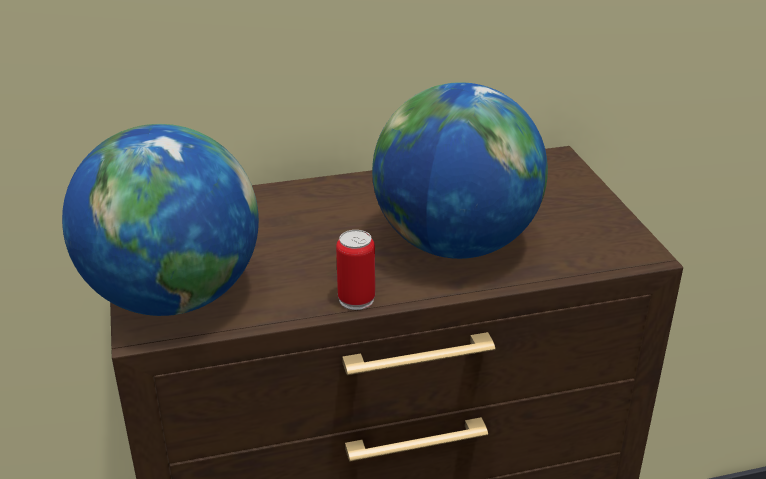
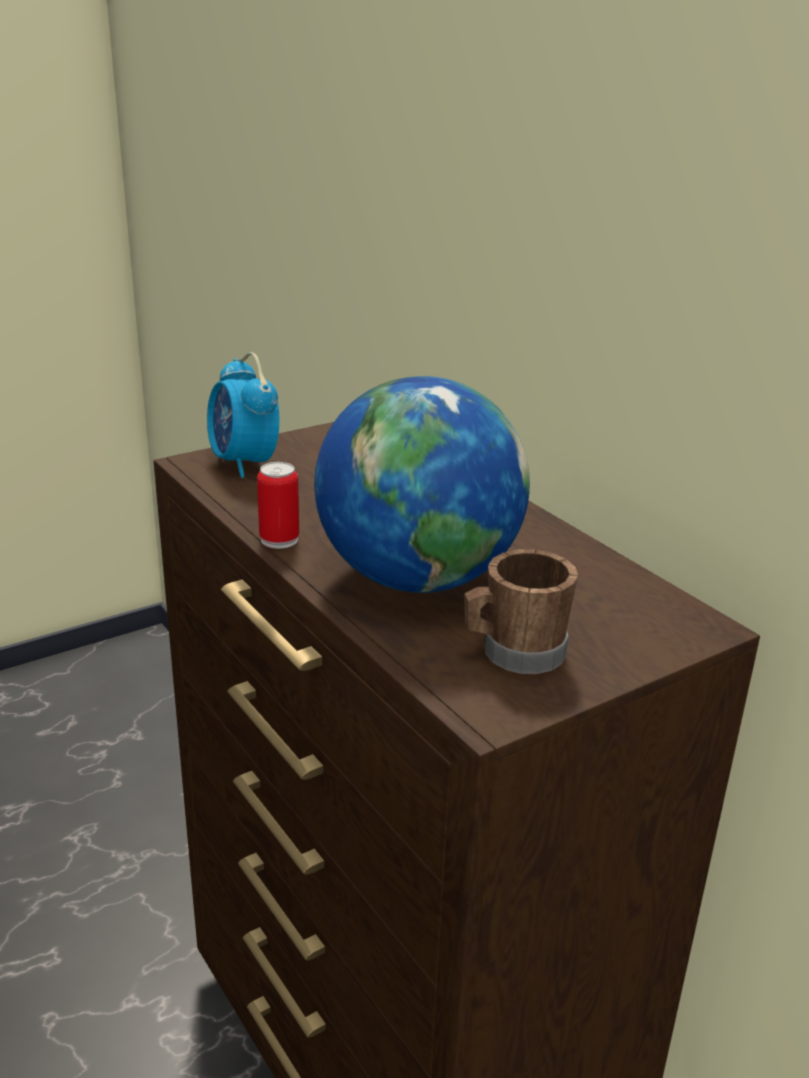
camera: 70 degrees right, 5 degrees down
globe [62,124,259,316] -> alarm clock [207,352,280,478]
none -> brown mug [464,549,578,674]

